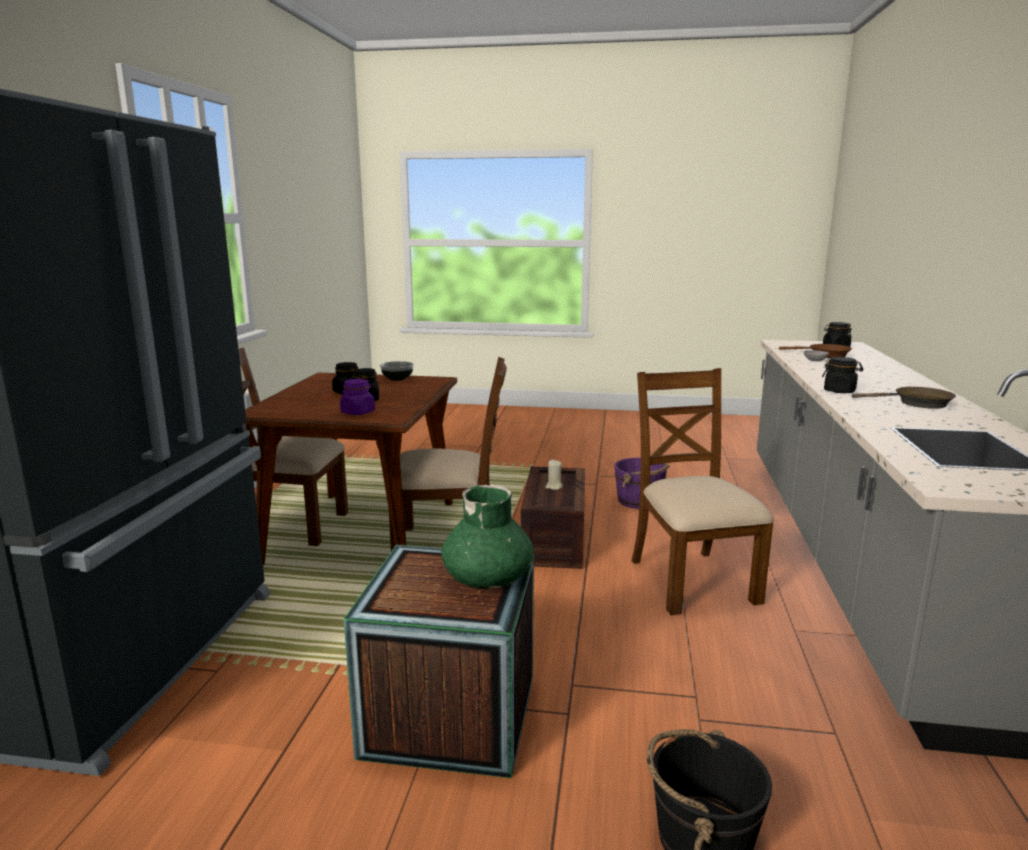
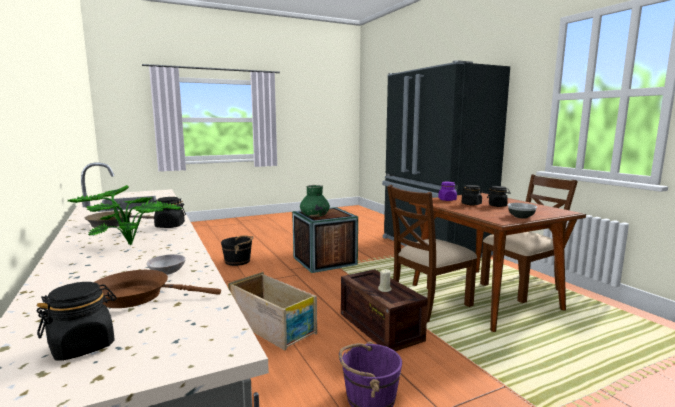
camera: 145 degrees right, 5 degrees down
brown chair [632,368,774,615] -> crate [228,272,317,351]
none -> potted plant [68,185,183,245]

